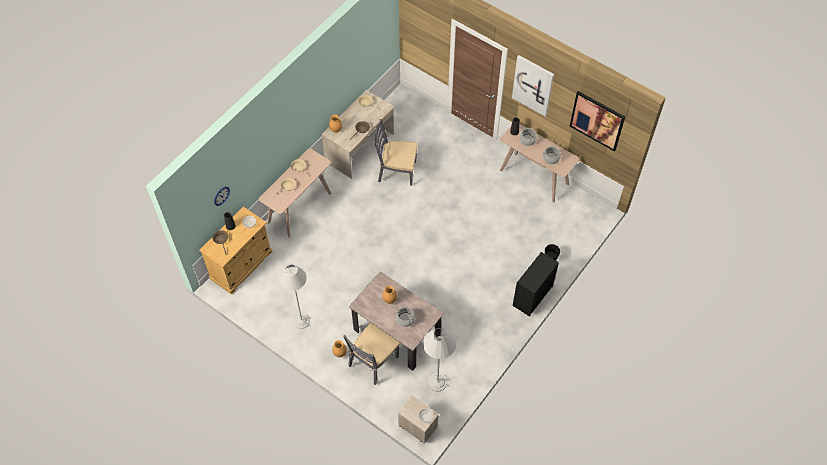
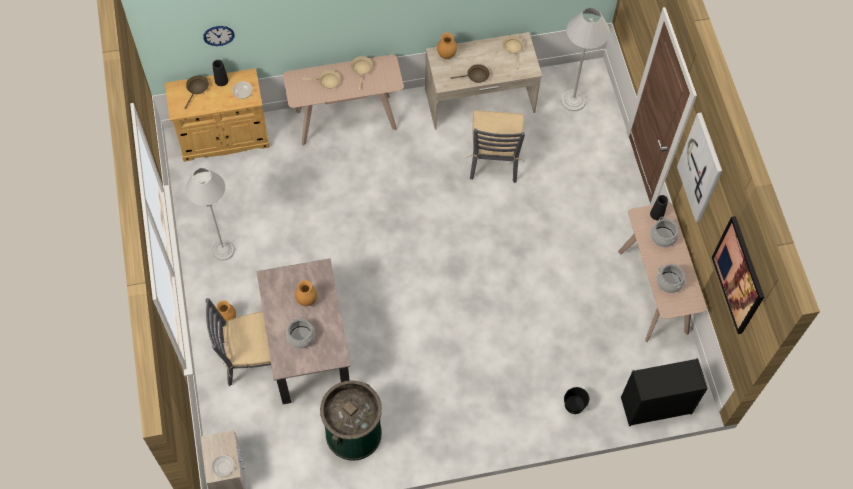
camera: 40 degrees right, 5 degrees up
grey chair [375,119,417,186] -> grey chair turned 135 degrees counterclockwise [467,110,525,183]
white floor lamp [423,328,456,392] -> white floor lamp moved to [561,7,610,111]
black dresser [513,252,559,317] -> black dresser moved to [621,358,708,426]
none -> green trash can [320,380,382,461]

